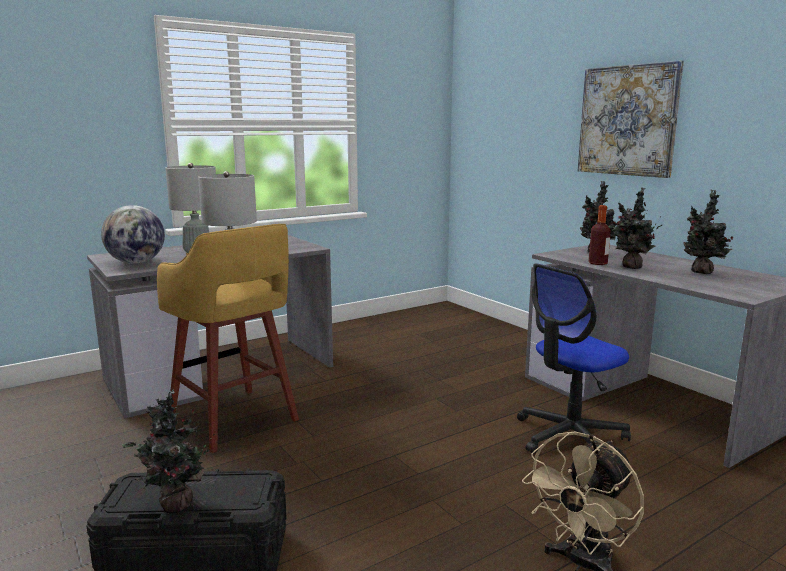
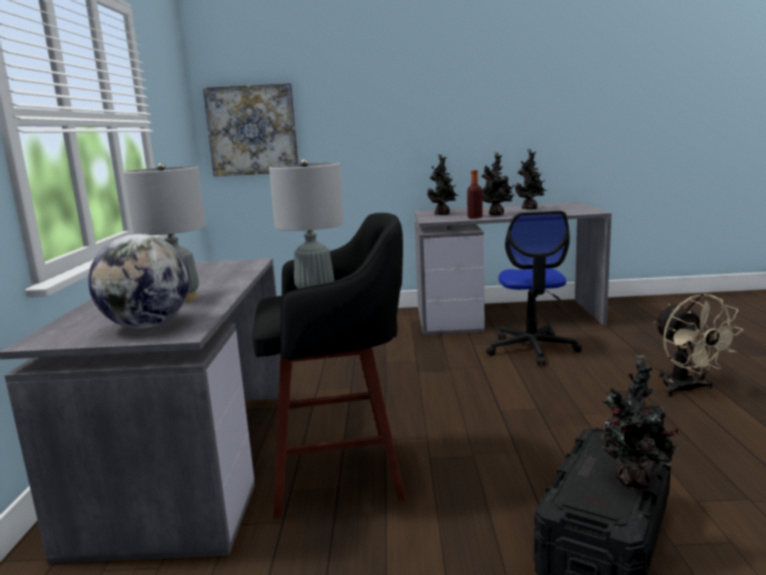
camera: 55 degrees left, 0 degrees up
yellow stool [157,224,299,453] -> black stool [252,213,405,518]
picture [578,60,684,178] -> picture moved to [203,82,299,177]

